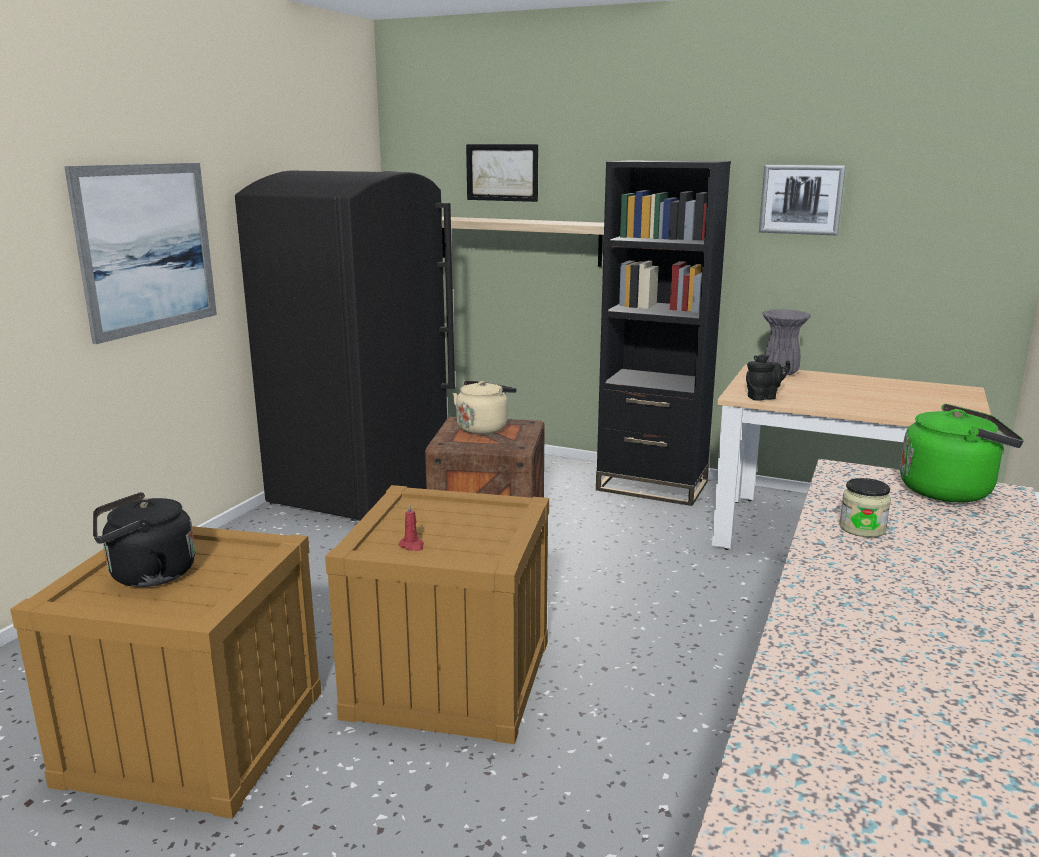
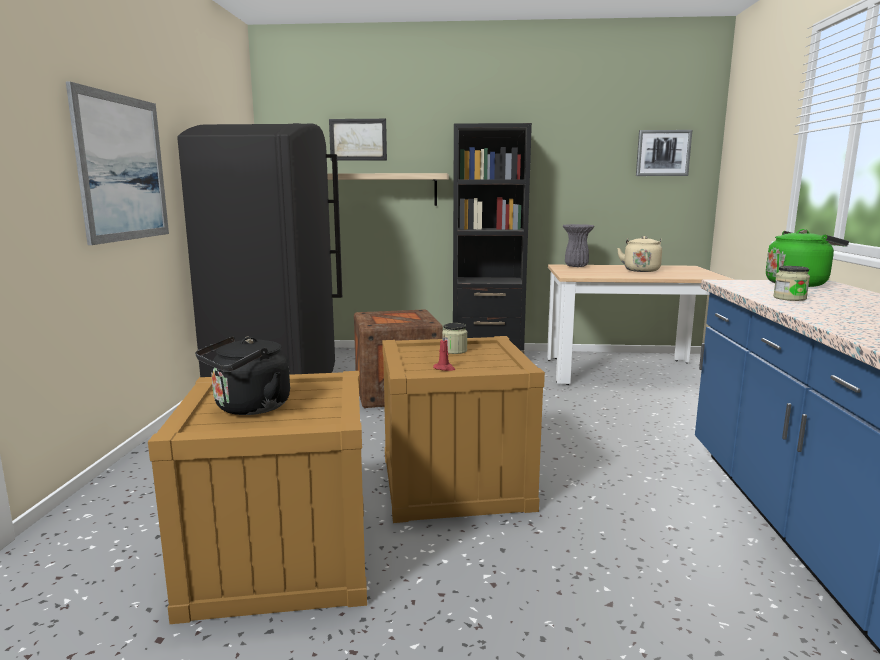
camera: 20 degrees left, 5 degrees down
beige kettle [452,381,517,434] -> beige kettle moved to [617,236,662,272]
black teapot [746,354,790,400] -> none
picture [759,165,846,235] -> picture moved to [636,130,692,176]
none -> jar [442,323,467,354]

